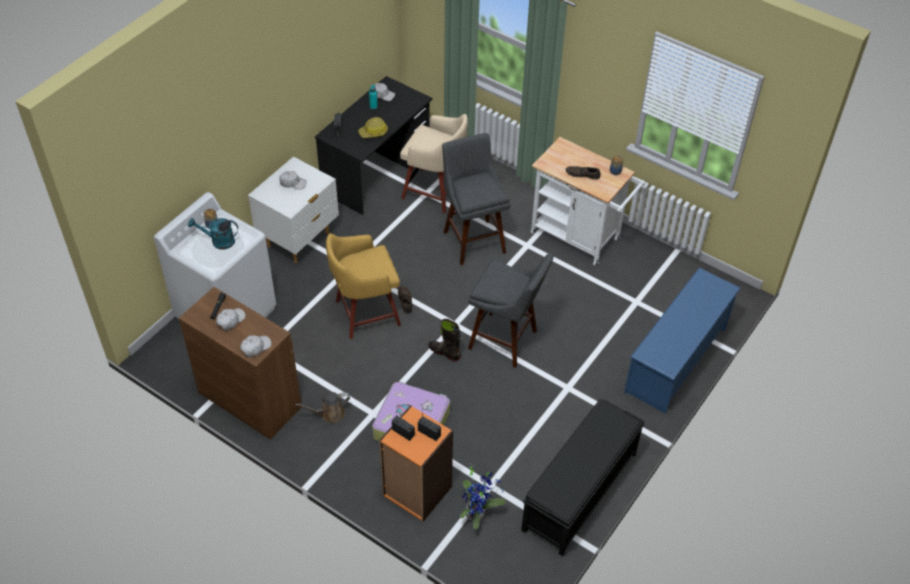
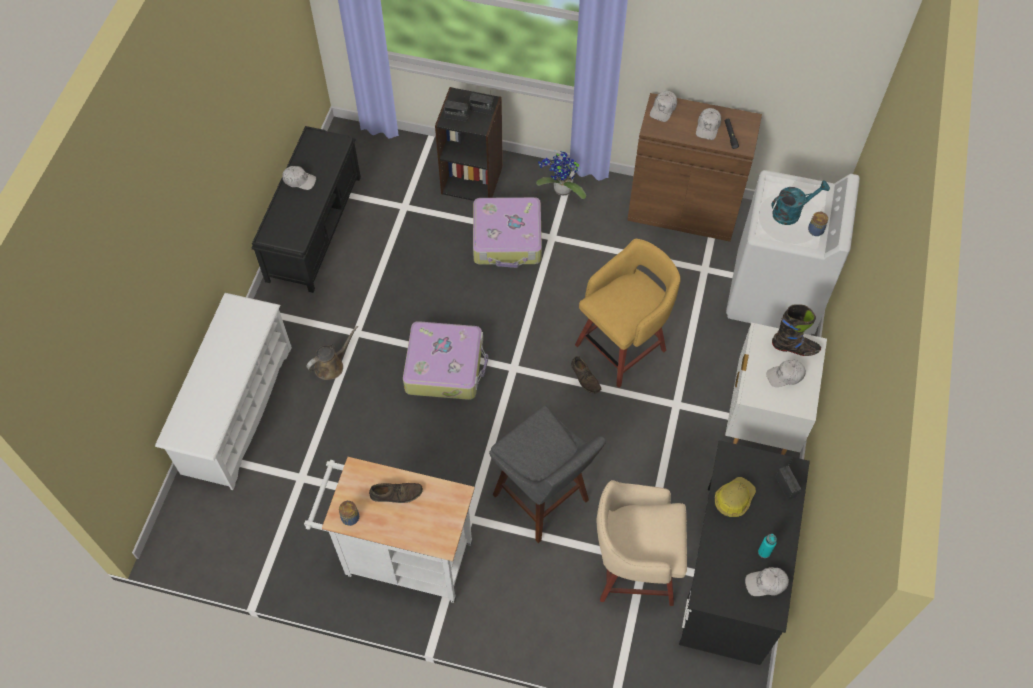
camera: 160 degrees right, 10 degrees up
brown watering can [296,392,350,423] -> brown watering can moved to [306,326,358,380]
orange bookcase [379,405,453,522] -> black bookcase [435,87,503,201]
black boot [428,319,461,361] -> black boot moved to [772,304,821,356]
potted plant [460,463,506,529] -> potted plant moved to [536,150,586,199]
grey stool [468,253,554,368] -> suitcase [403,321,488,400]
blue shoe rack [624,267,741,414] -> white shoe rack [155,293,292,490]
none -> white cap [282,166,316,190]

